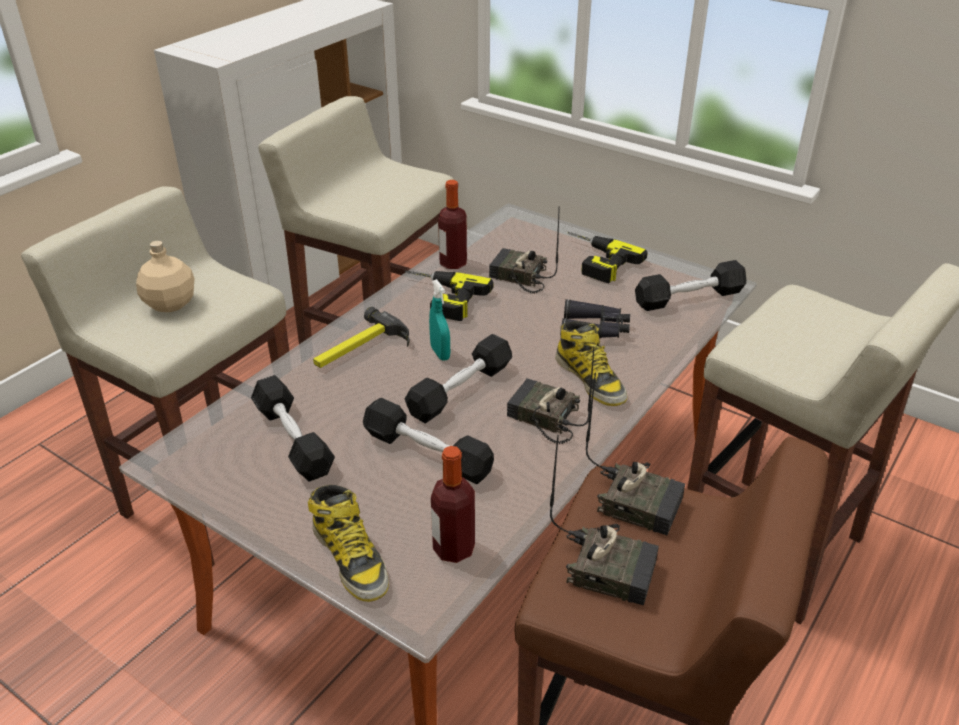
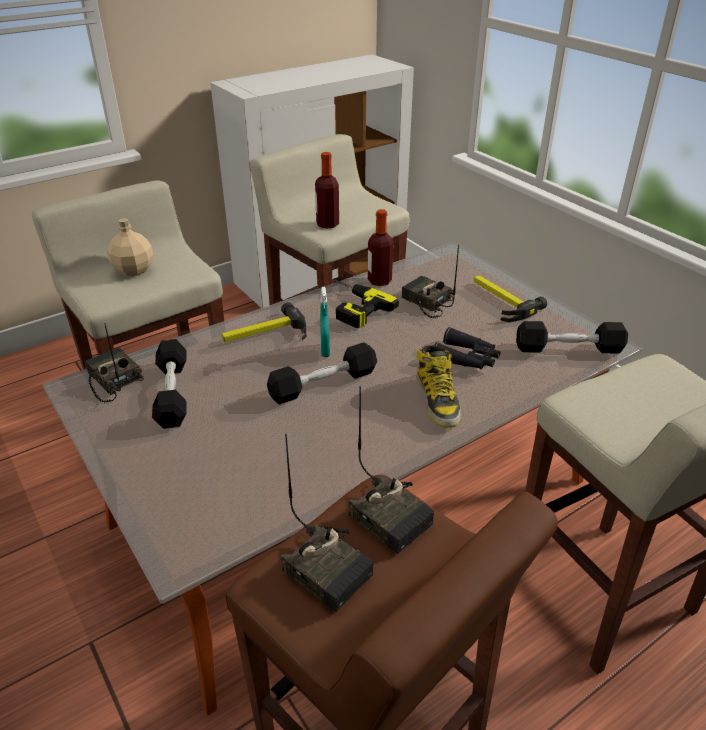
camera: 20 degrees right, 0 degrees up
boot [308,485,389,602] -> none
black dumbbell [363,398,494,484] -> none
bottle [431,446,475,563] -> bottle moved to [315,152,339,229]
radio [507,346,594,444] -> radio moved to [85,323,144,402]
power drill [568,232,648,283] -> hammer [474,275,547,322]

